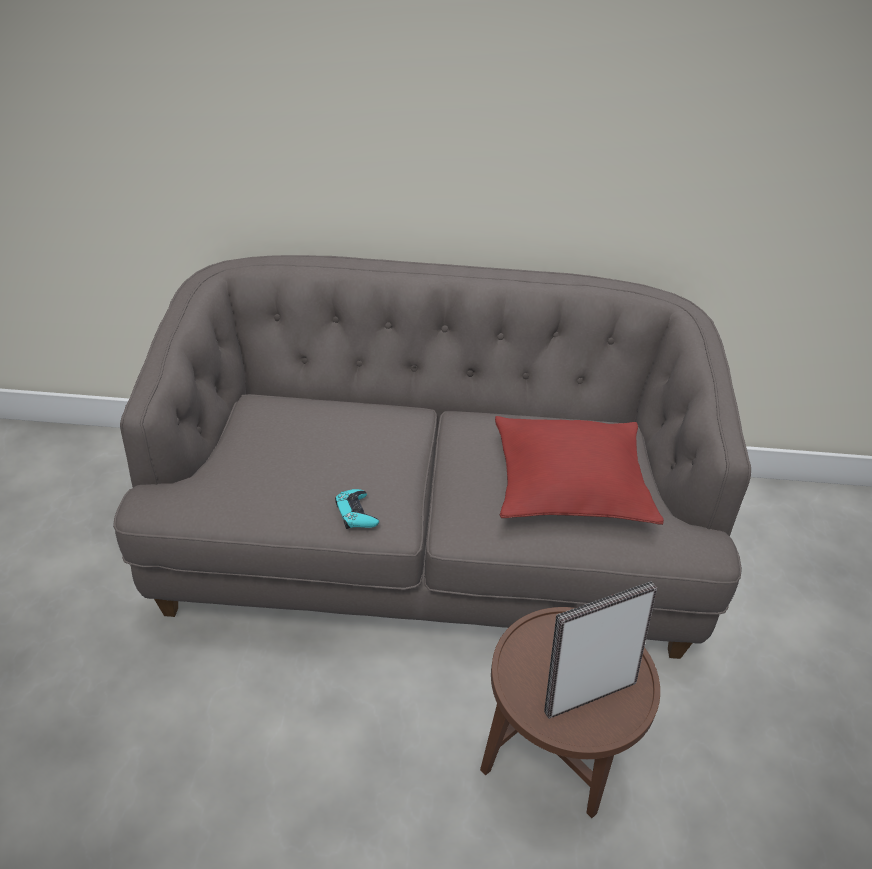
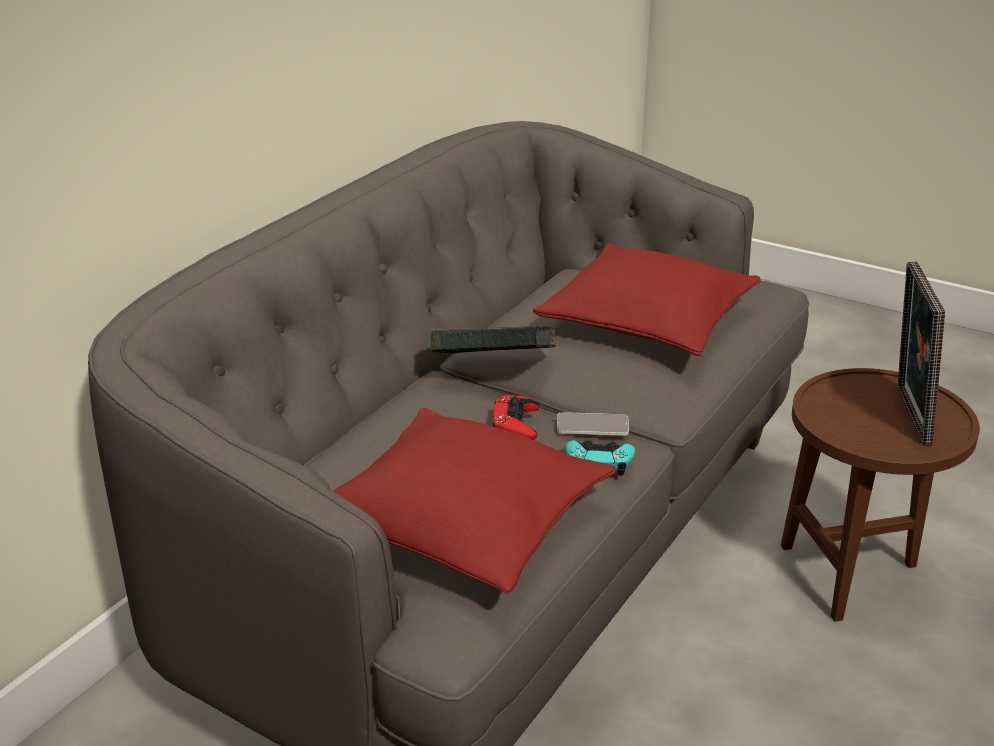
camera: 60 degrees left, 10 degrees down
none -> red pillow [332,407,616,593]
none -> book [430,326,556,354]
none -> red game controller [492,394,539,440]
none -> phone [557,412,629,436]

